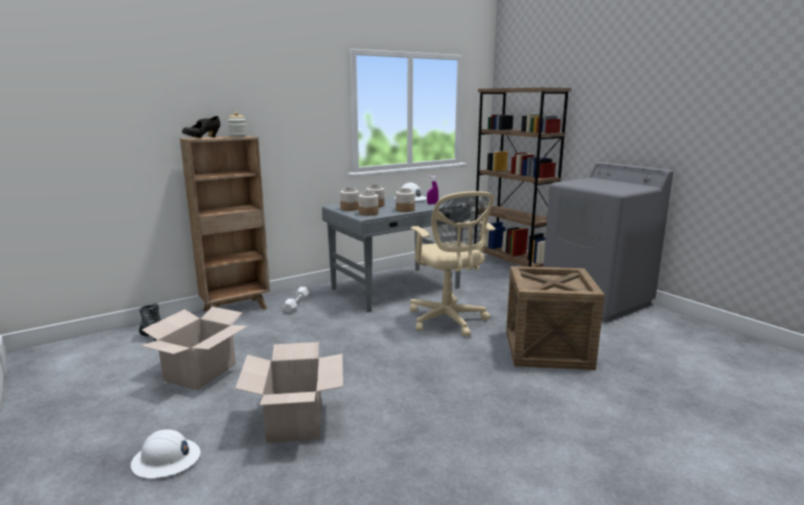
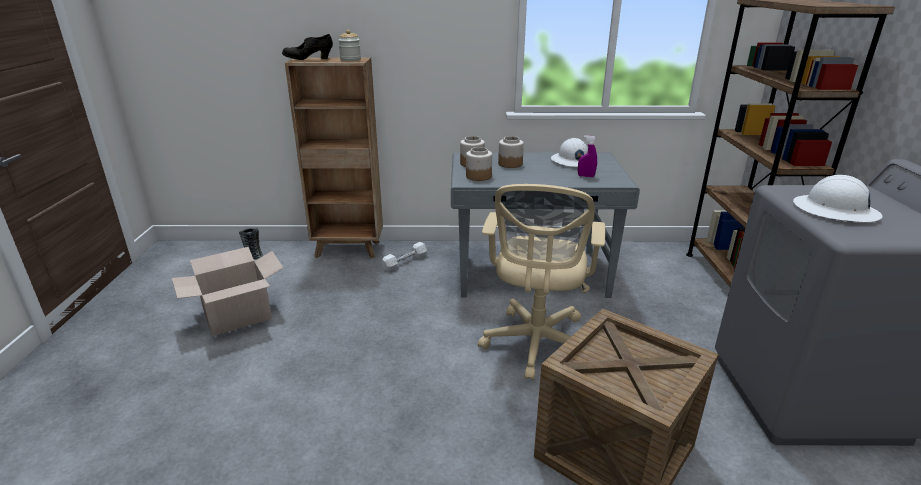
camera: 35 degrees right, 10 degrees up
white hard hat [131,429,201,478] -> white hard hat moved to [793,175,883,222]
cardboard box [235,342,343,443] -> none
jar [396,189,415,212] -> none

